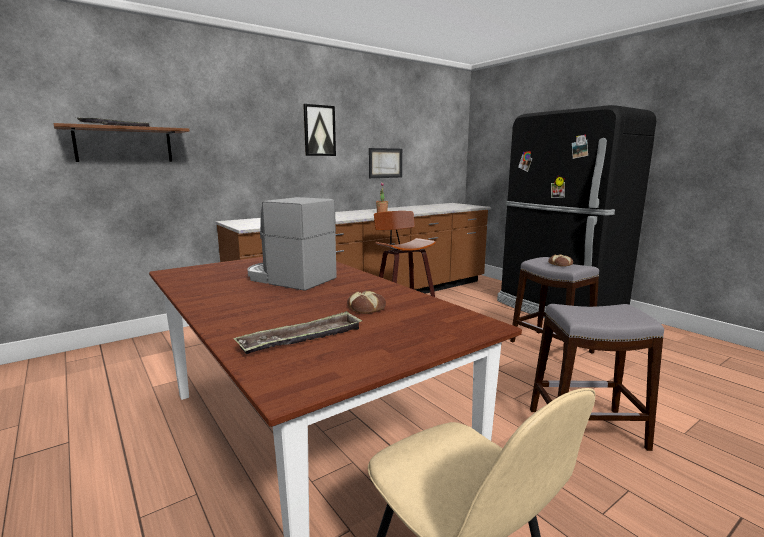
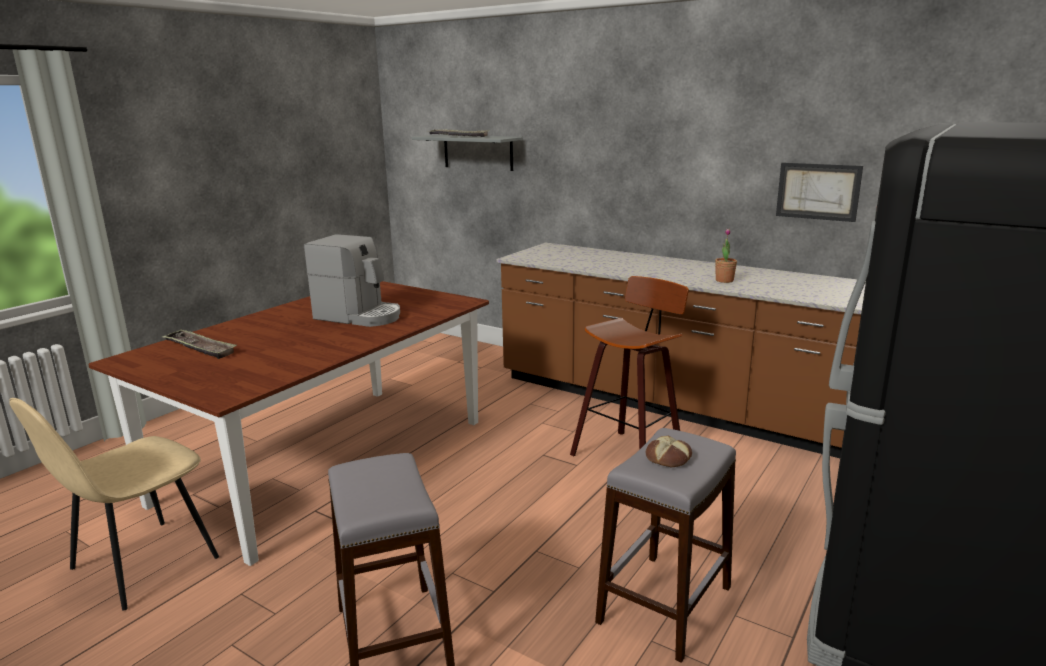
camera: 70 degrees right, 5 degrees up
brown shelf [54,123,189,162] -> grey shelf [411,135,523,171]
coffee machine [247,197,337,291] -> coffee machine turned 105 degrees clockwise [304,234,400,327]
picture [303,104,336,156] -> none
bread [347,291,386,314] -> none

